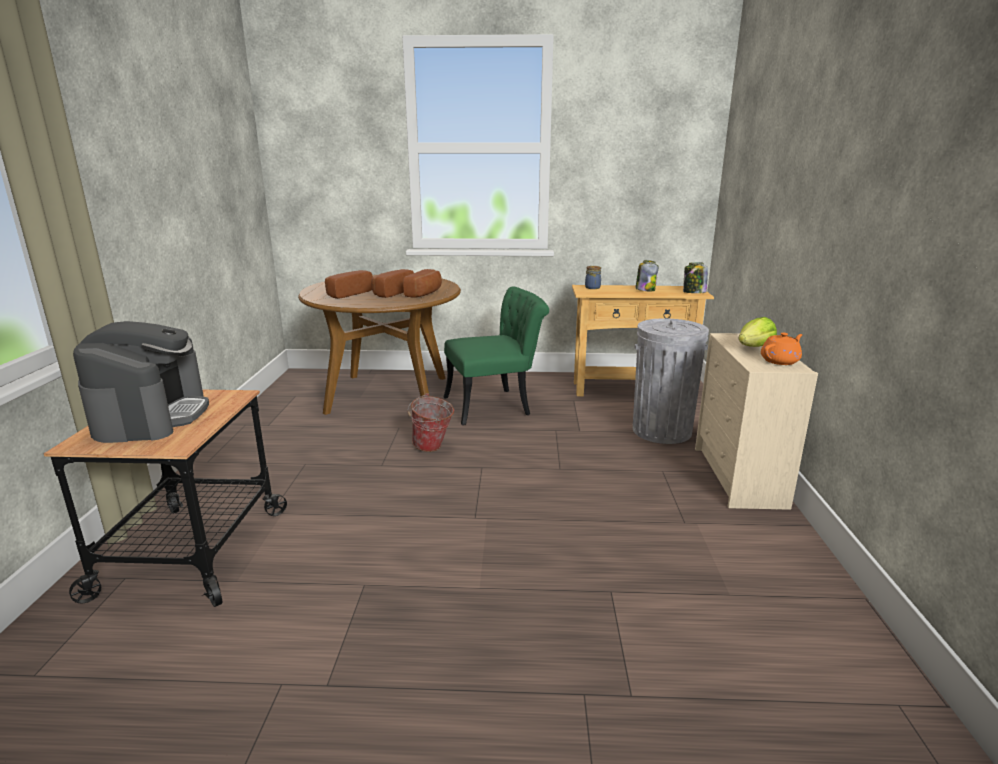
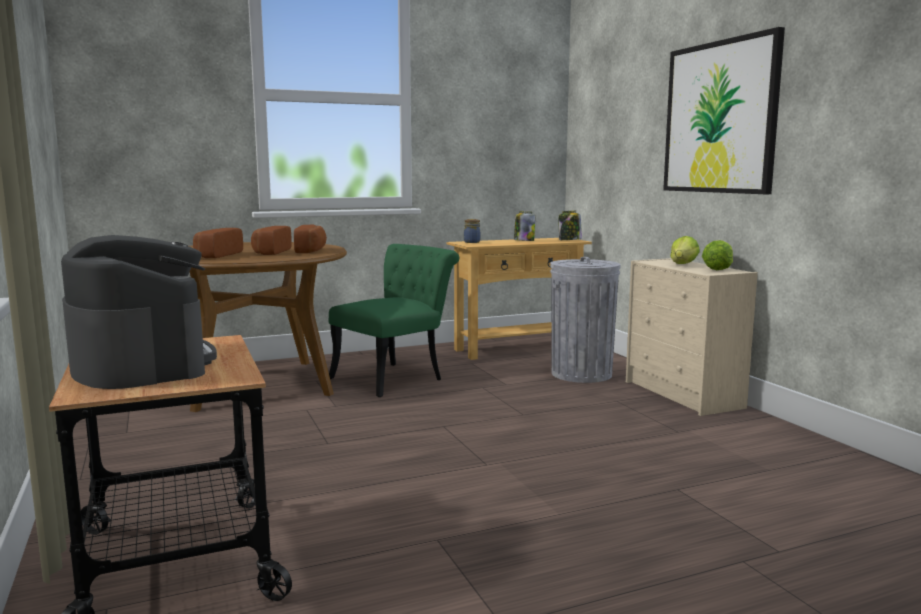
camera: 25 degrees left, 10 degrees down
bucket [407,393,454,452] -> none
orange teapot [761,333,803,365] -> lettuce [702,240,733,270]
none -> picture [663,27,785,194]

